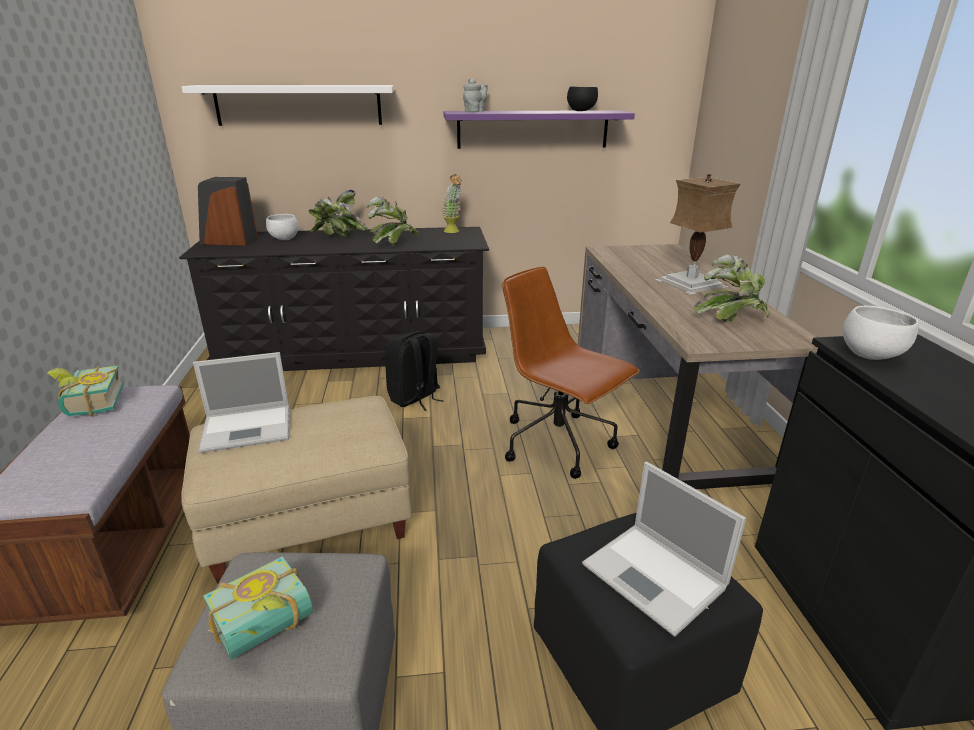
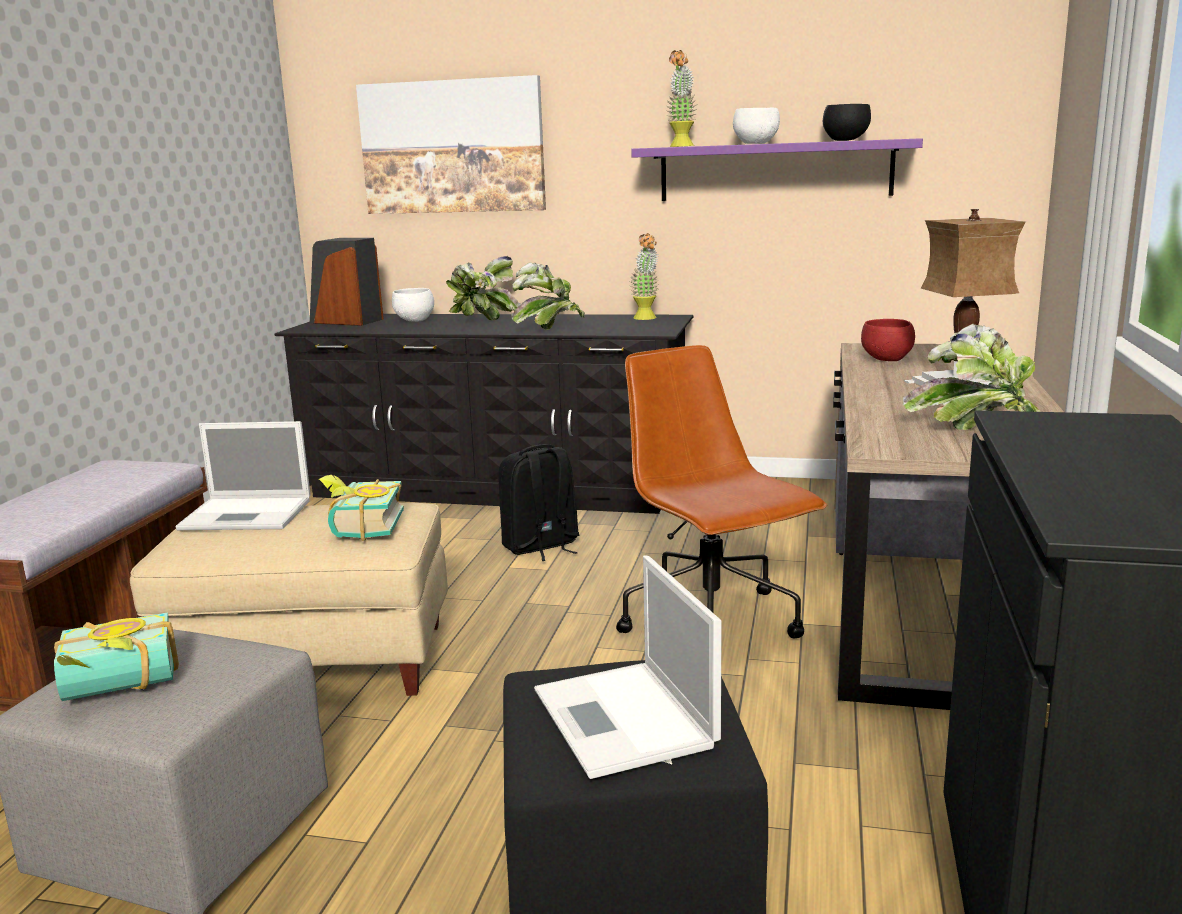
camera: 20 degrees right, 10 degrees down
book [47,365,124,417] -> book moved to [319,475,404,541]
white shelf [181,85,394,126] -> picture [356,75,546,214]
grey teapot [463,78,488,112] -> potted plant [666,50,697,147]
white bowl [842,306,919,360] -> white bowl moved to [733,108,780,144]
none -> red bowl [861,319,915,361]

